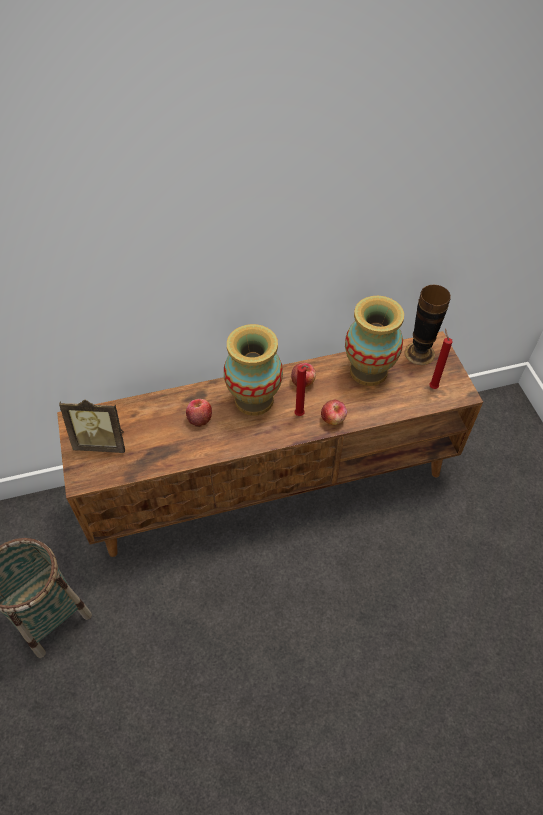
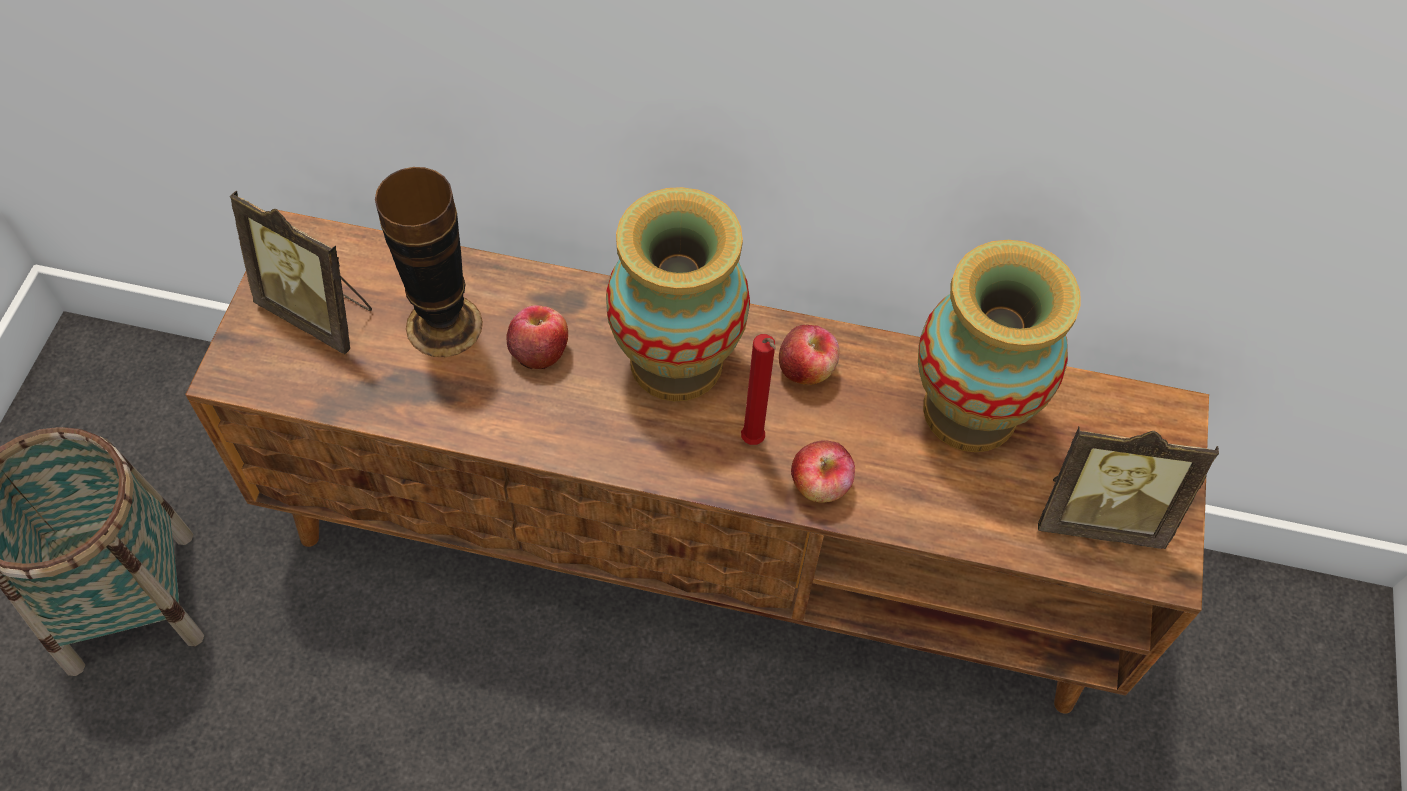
camera: 25 degrees right, 5 degrees up
vase [404,285,451,365] -> vase moved to [375,167,483,357]
red candle [429,329,453,389] -> picture frame [1038,426,1219,549]

